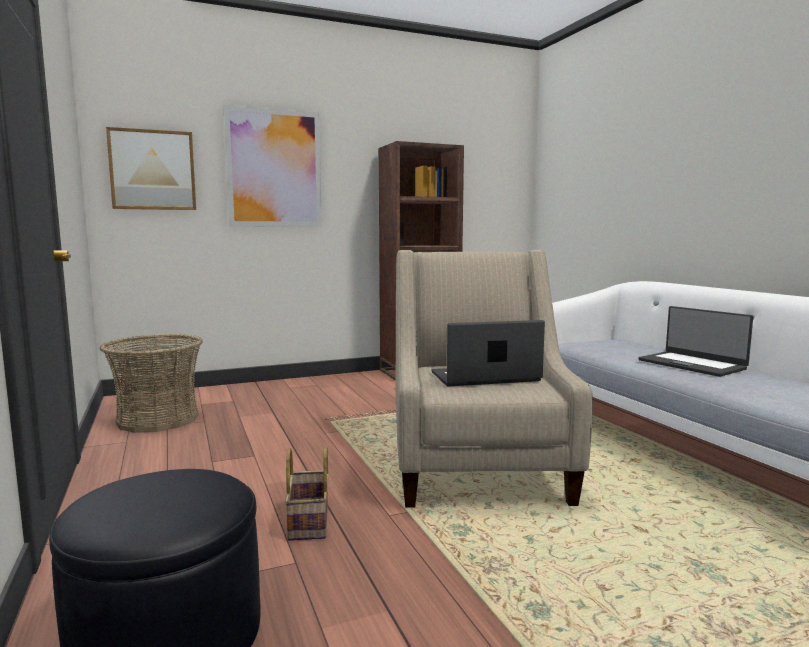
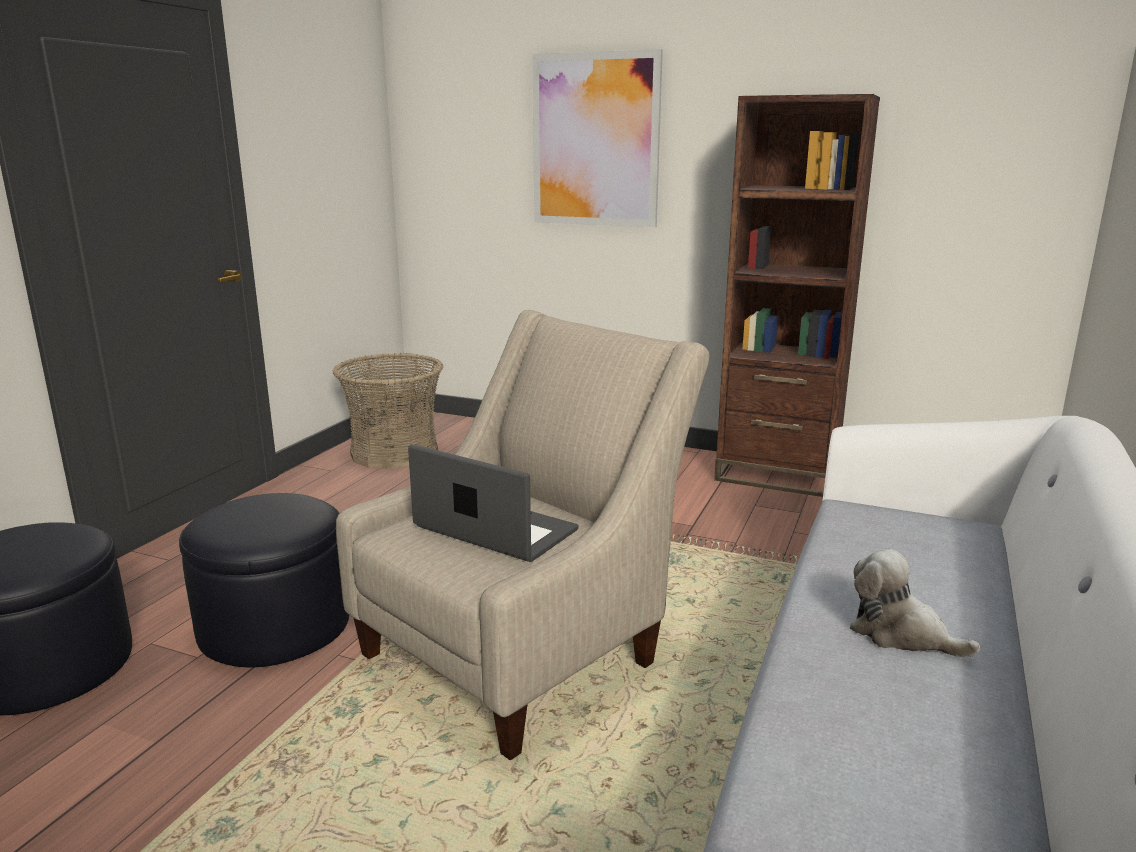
camera: 45 degrees right, 10 degrees up
picture [106,127,196,210] -> none
basket [285,446,329,541] -> black ottoman [179,493,349,667]
laptop [639,306,753,377] -> plush toy [850,549,980,657]

